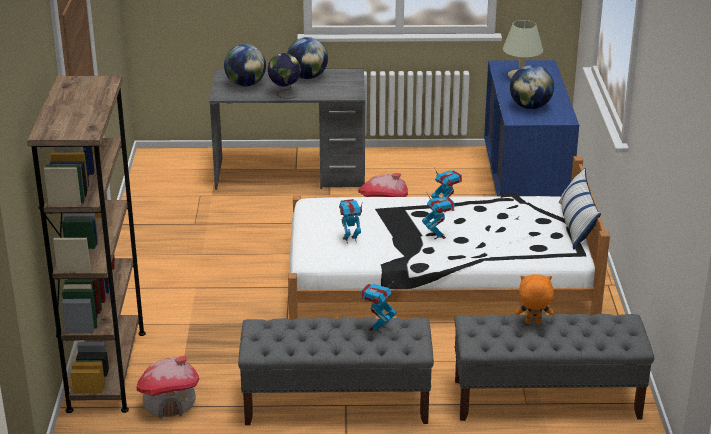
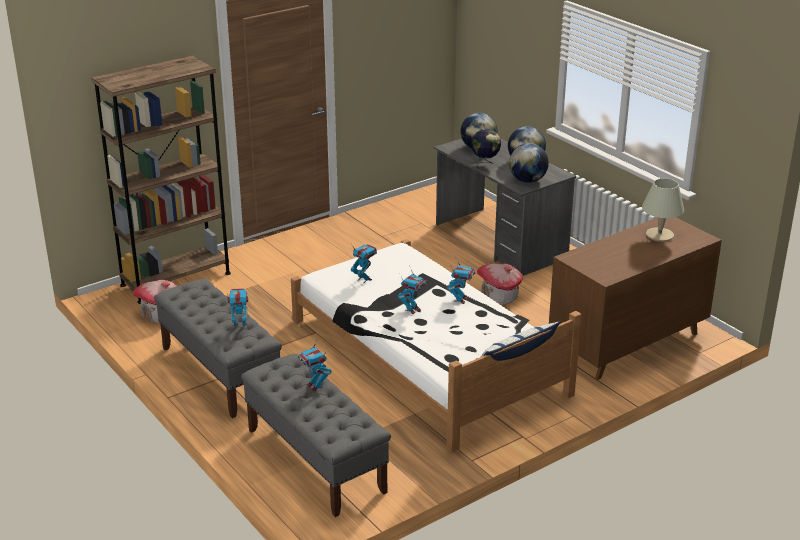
camera: 55 degrees right, 0 degrees up
blue dresser [484,60,579,197] -> brown dresser [549,217,722,380]
globe [510,65,554,109] -> globe moved to [509,143,549,183]
orange plush toy [515,274,554,324] -> toy robot [298,338,332,392]

